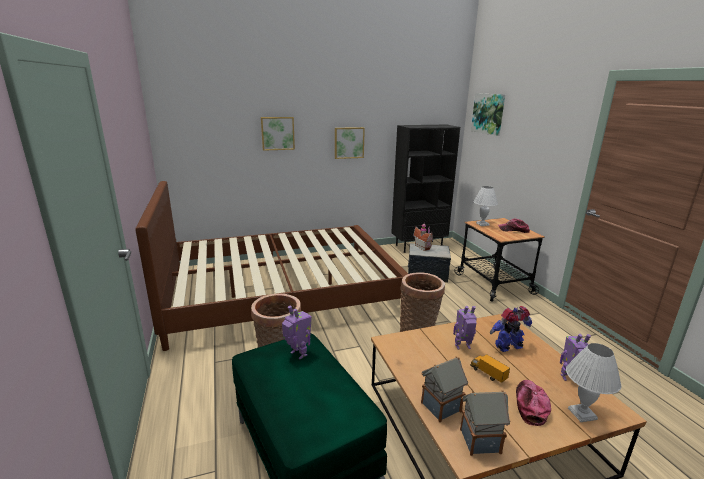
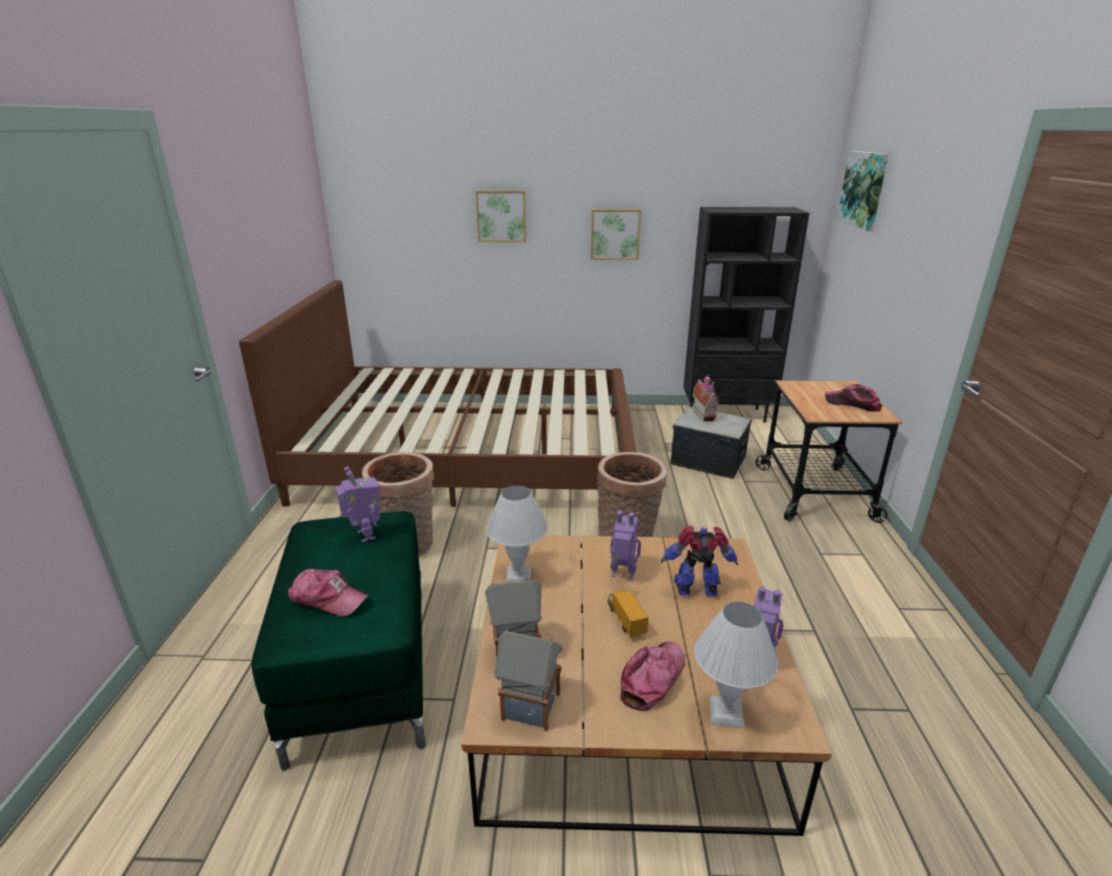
camera: 20 degrees right, 5 degrees up
white table lamp [473,186,498,226] -> white table lamp moved to [486,486,548,583]
none -> cap [288,569,369,616]

